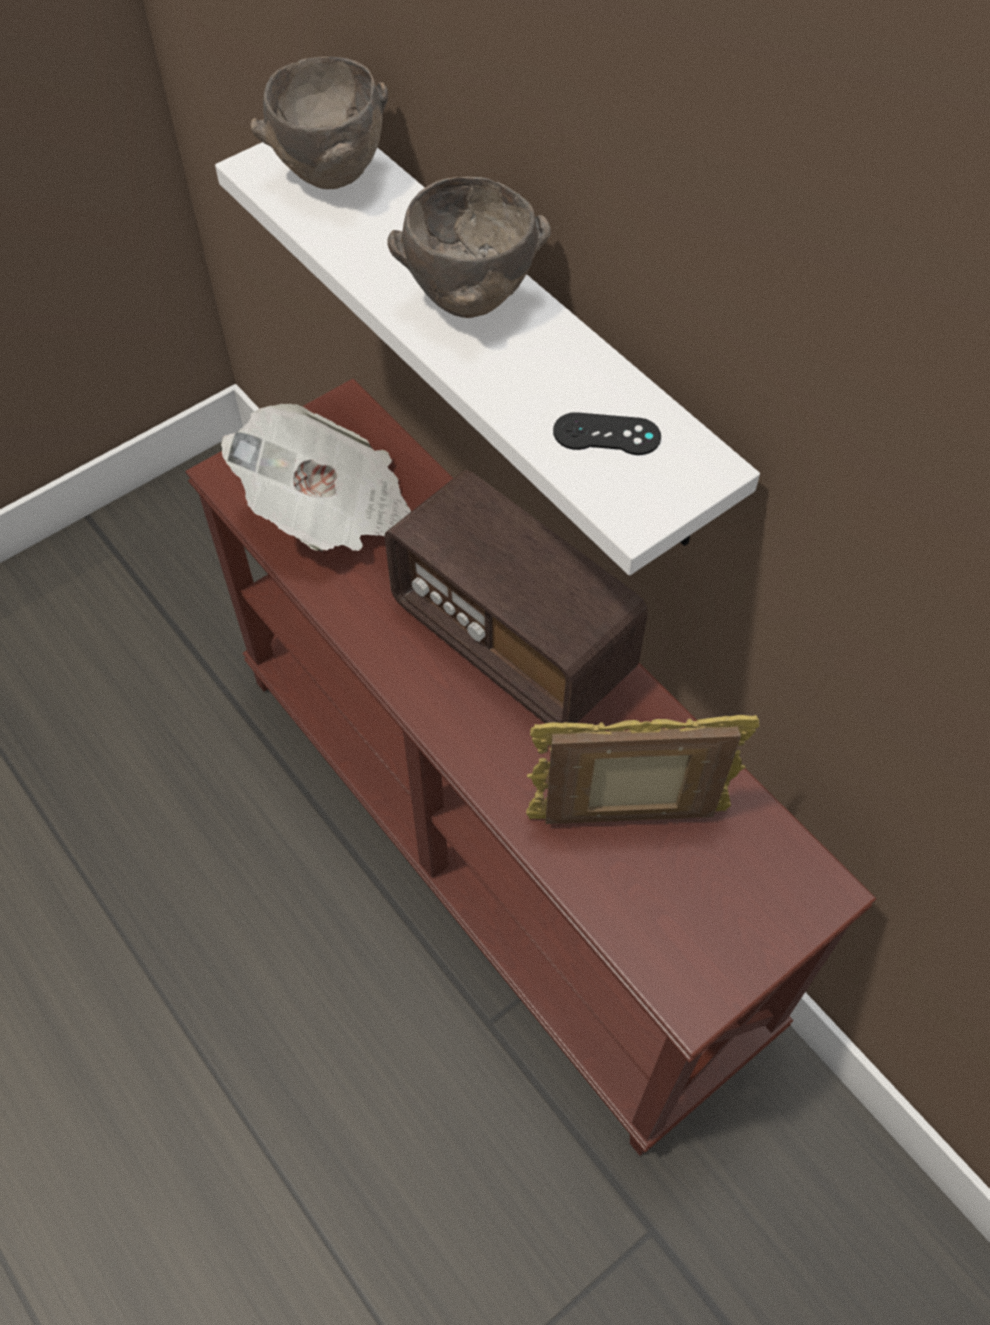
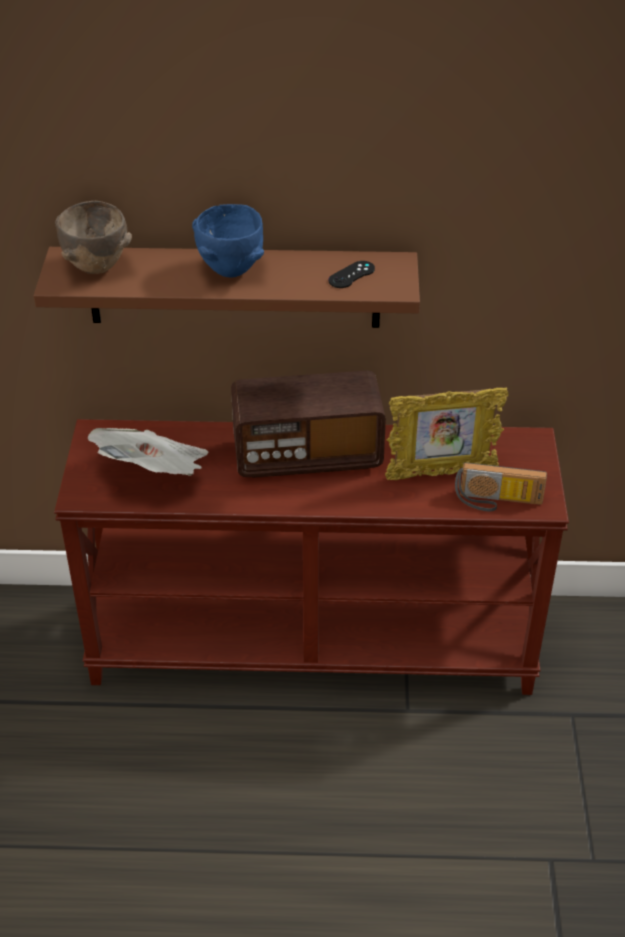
camera: 50 degrees left, 15 degrees down
white shelf [215,142,760,575] -> brown shelf [34,247,420,328]
brown bowl [388,177,551,318] -> blue bowl [192,204,264,278]
picture frame [526,715,760,824] -> picture frame turned 135 degrees counterclockwise [385,388,509,480]
none -> radio [455,462,547,511]

